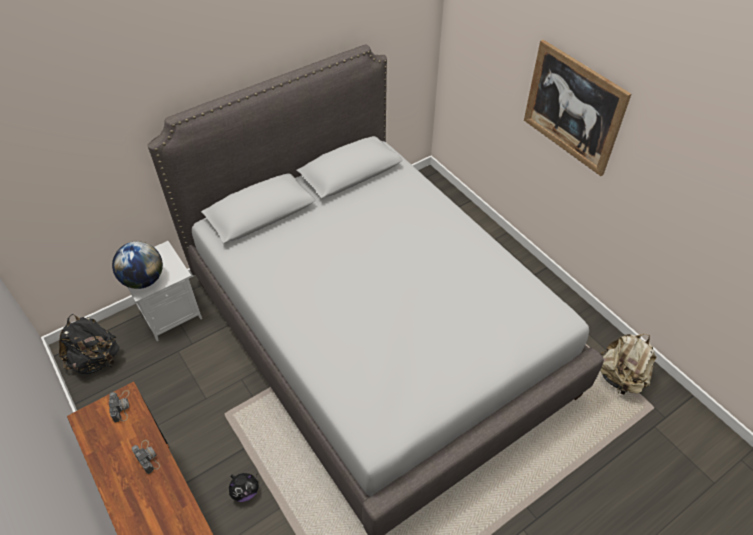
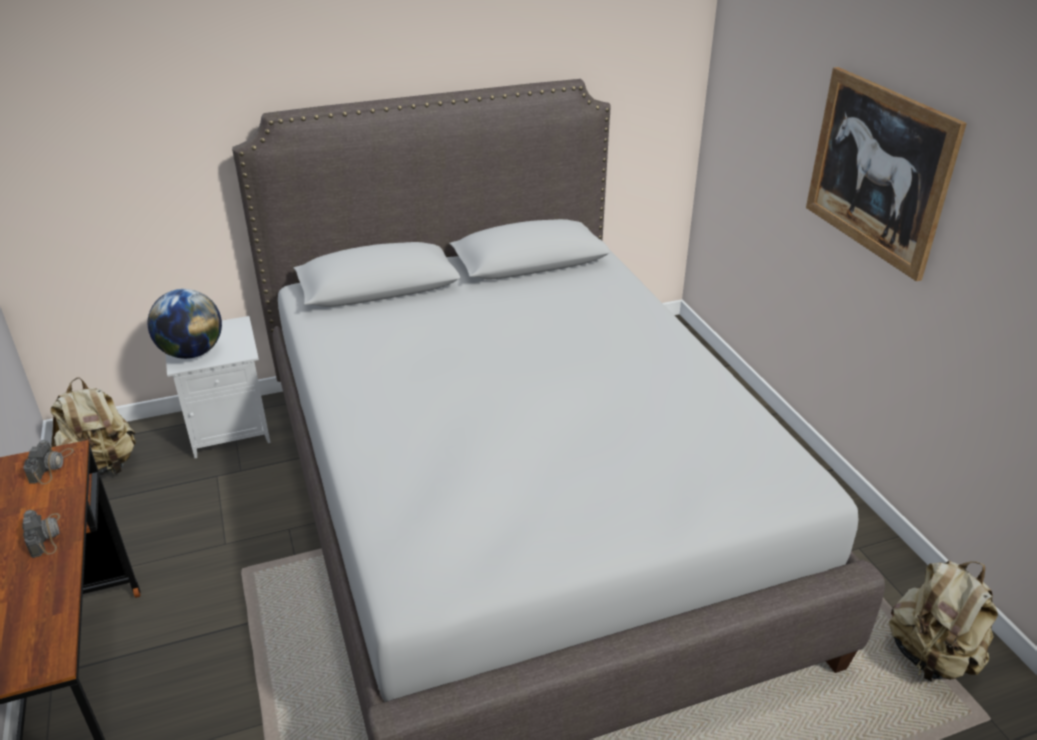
camera: 15 degrees right, 15 degrees down
black backpack [59,314,119,374] -> beige backpack [50,377,136,475]
plush toy [229,473,258,502] -> none

